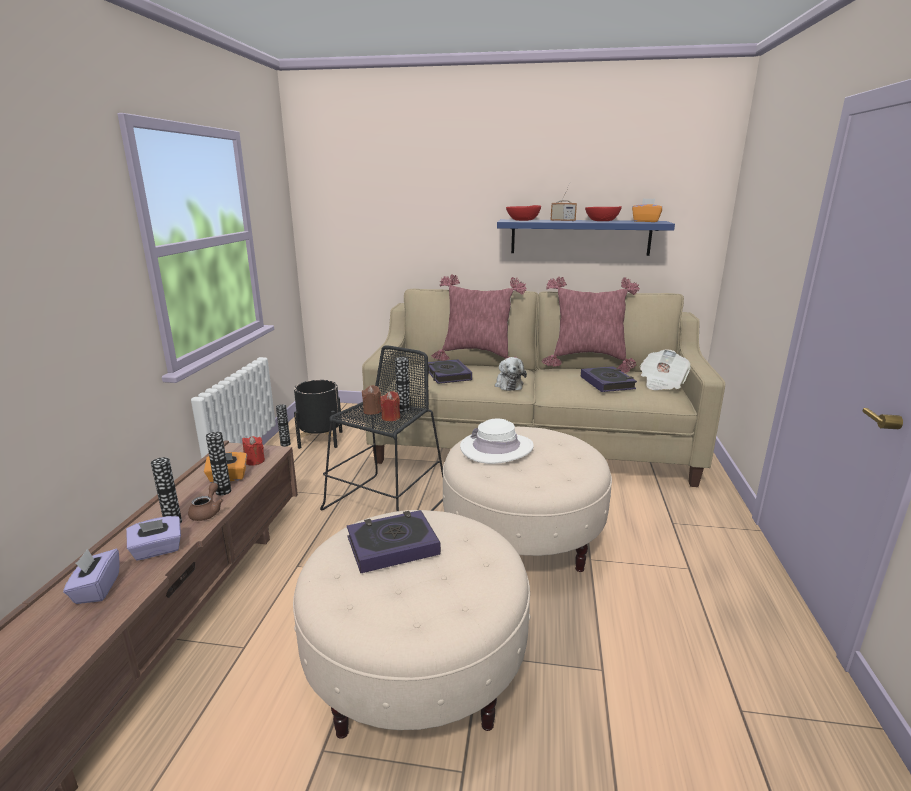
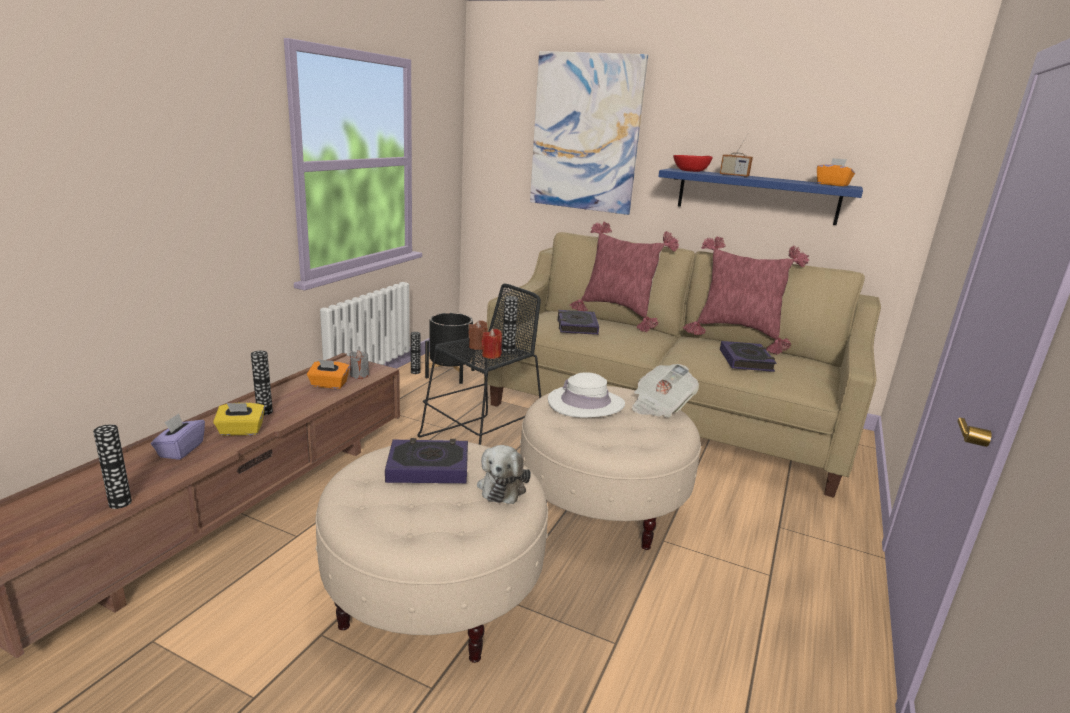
camera: 15 degrees right, 0 degrees up
purple tissue box [126,516,181,561] -> yellow tissue box [213,402,265,436]
brown teapot [188,483,223,521] -> none
vase [206,432,231,496] -> vase moved to [93,424,132,509]
red candle [242,436,265,466] -> grey candle [349,350,369,379]
plush toy [495,357,527,391] -> plush toy moved to [477,445,531,504]
red bowl [585,206,622,221] -> none
newspaper [640,349,691,390] -> newspaper moved to [632,364,699,418]
none -> picture [530,51,648,215]

